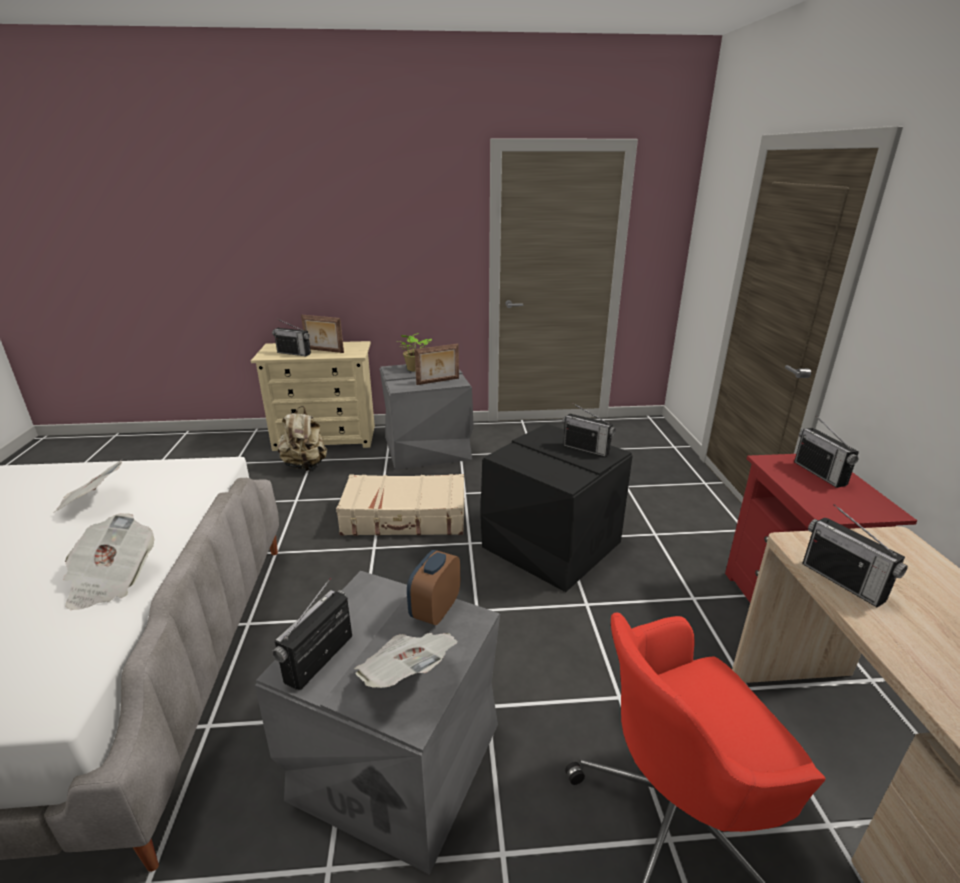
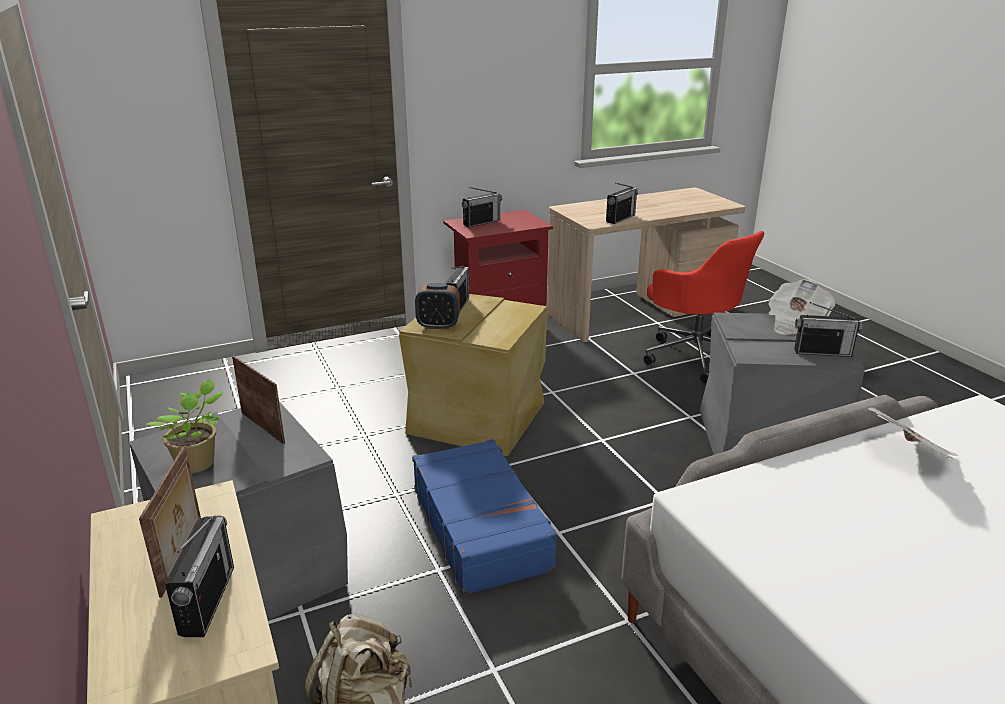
camera: 110 degrees left, 0 degrees up
newspaper [53,460,122,513] -> none
beige suitcase [336,474,464,536] -> blue suitcase [412,439,557,596]
alarm clock [407,550,460,625] -> alarm clock moved to [415,283,460,330]
black storage box [480,424,633,592] -> beige storage box [399,294,547,457]

